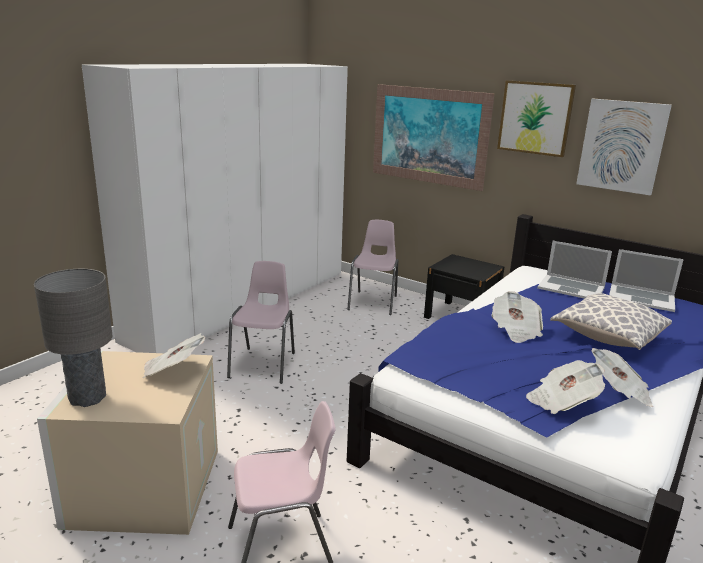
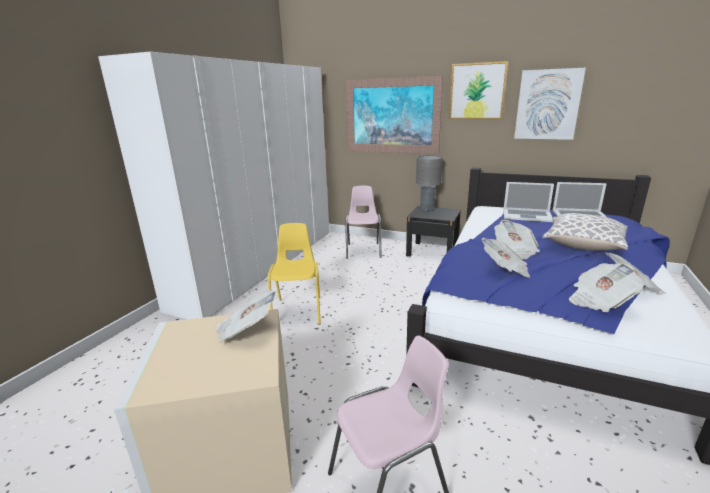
camera: 10 degrees left, 0 degrees up
grey table lamp [34,269,113,407] -> grey table lamp moved to [416,155,443,211]
pink chair [227,261,295,384] -> yellow chair [268,223,321,325]
none -> newspaper [482,238,530,278]

